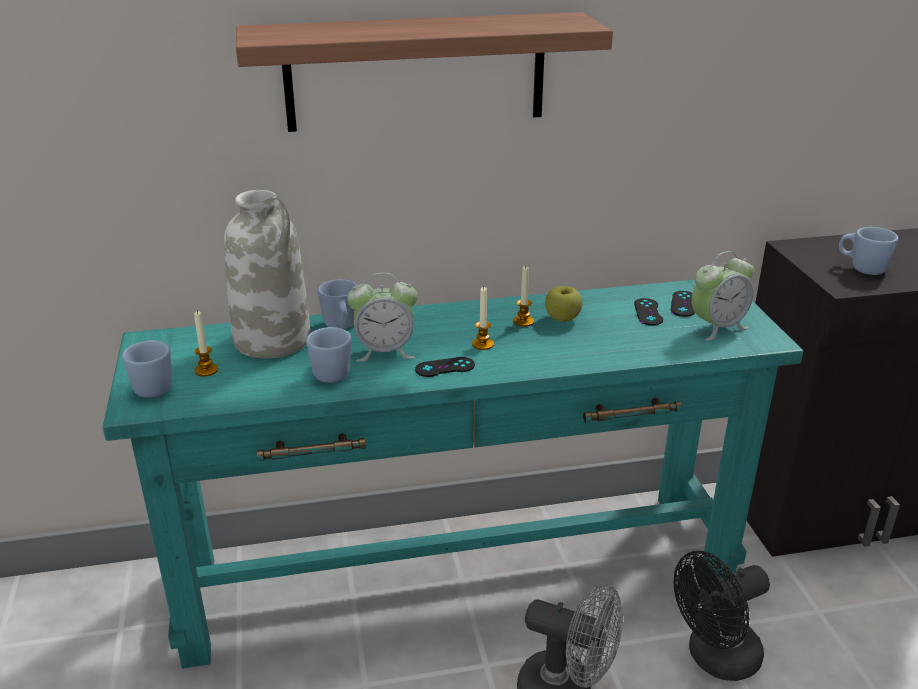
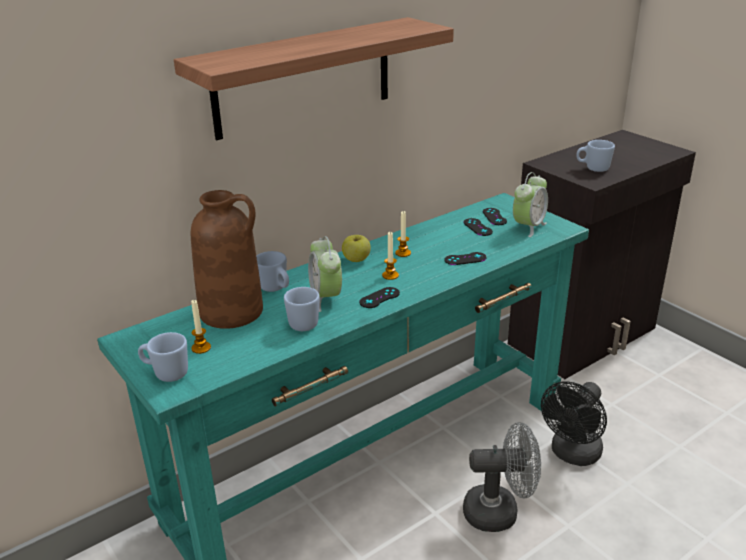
camera: 25 degrees left, 0 degrees up
white vase [224,190,311,358] -> brown vase [191,190,263,329]
alarm clock [347,273,418,362] -> alarm clock turned 105 degrees clockwise [308,236,342,312]
apple [545,286,583,322] -> apple moved to [342,235,371,262]
none -> black game controller [444,252,486,265]

